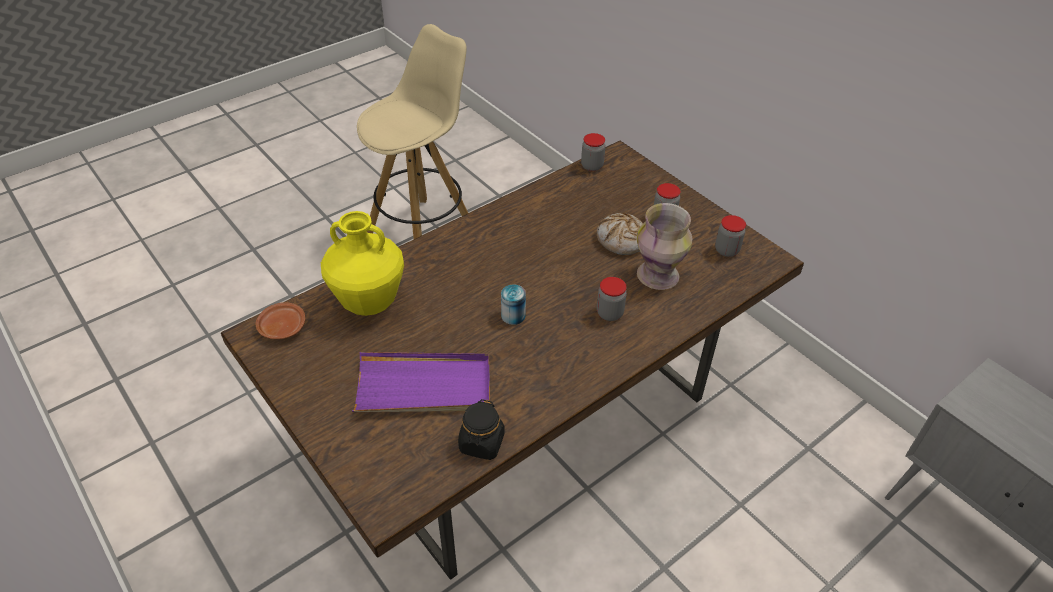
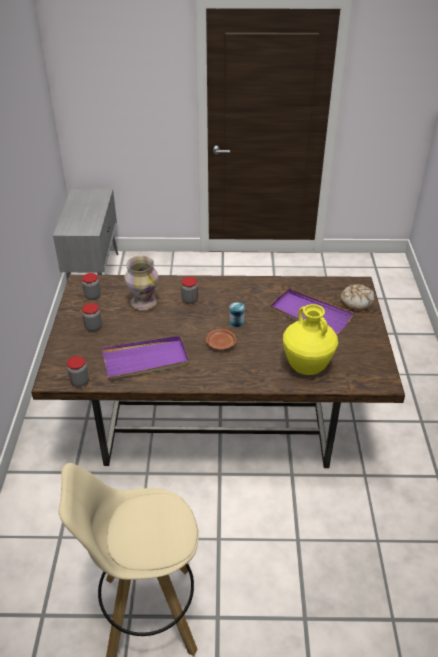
camera: 140 degrees left, 5 degrees down
brown plate [256,302,306,339] -> brown plate moved to [206,329,236,350]
black jar [458,399,505,460] -> none
bread [597,213,643,255] -> bread moved to [341,284,375,310]
none -> purple tray [102,336,189,379]

